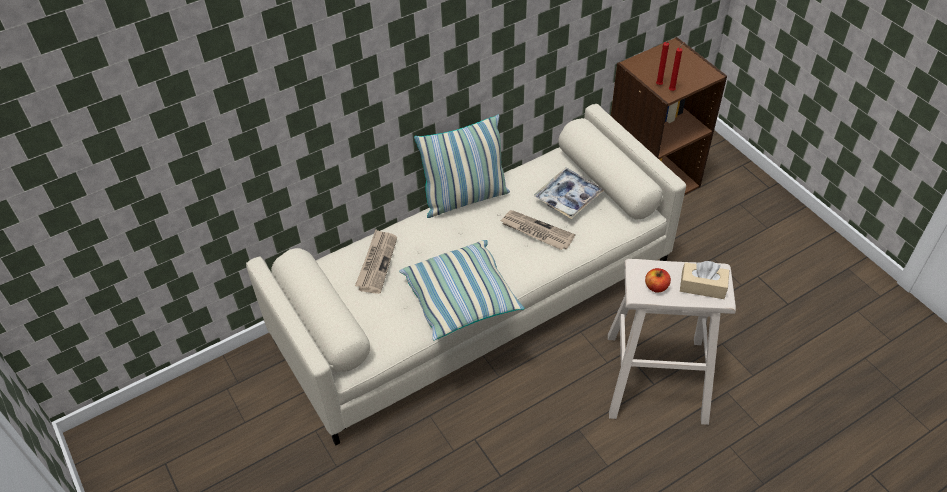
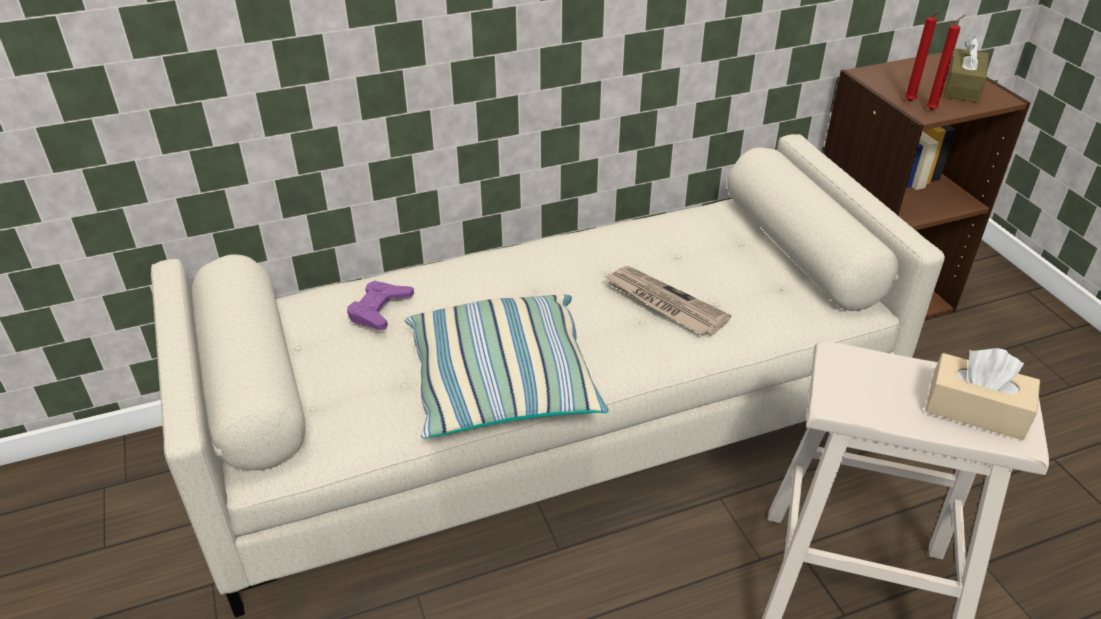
camera: 10 degrees right, 10 degrees down
newspaper [355,229,397,294] -> purple game controller [347,281,414,330]
pillow [414,115,510,218] -> none
tray [534,168,604,219] -> none
apple [645,268,671,293] -> none
none -> brown tissue box [944,36,989,102]

